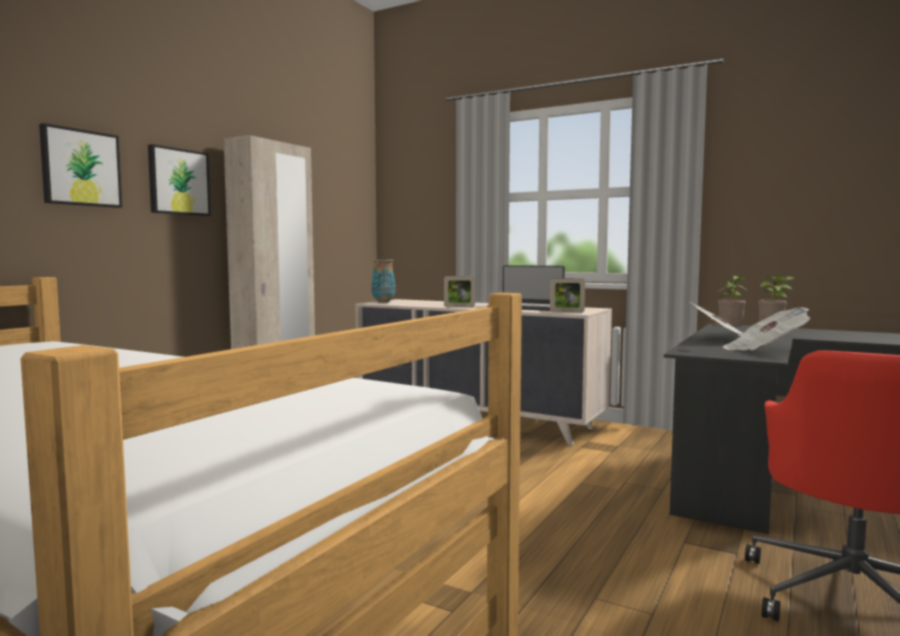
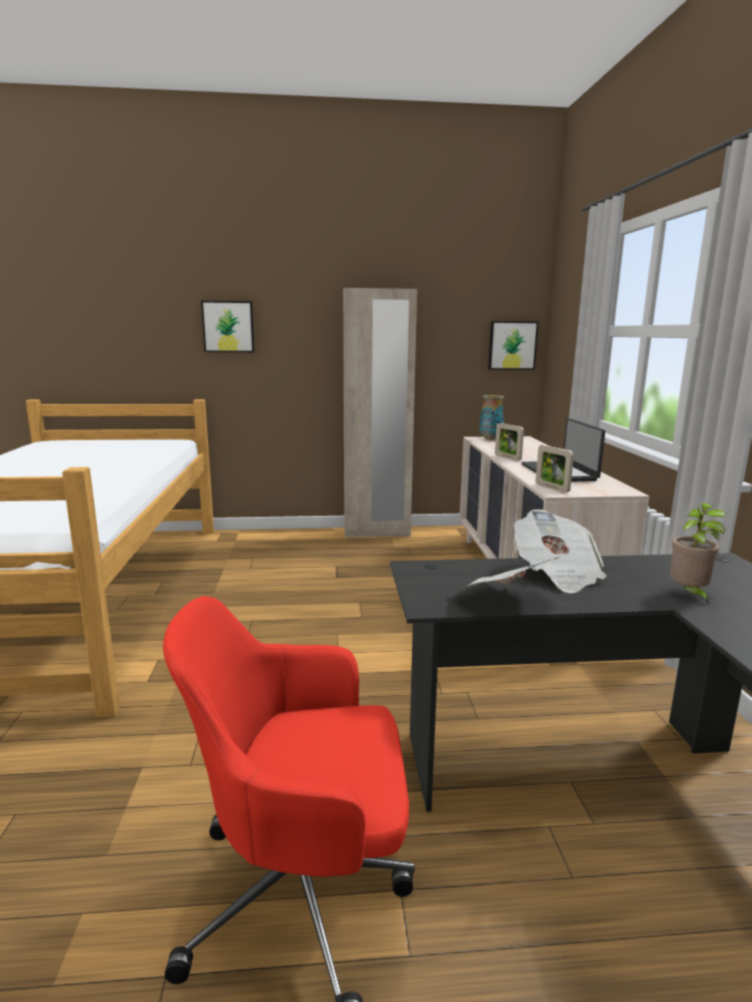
camera: 55 degrees right, 10 degrees up
picture [148,144,211,216] -> picture moved to [488,321,539,370]
potted plant [718,276,747,329] -> none

